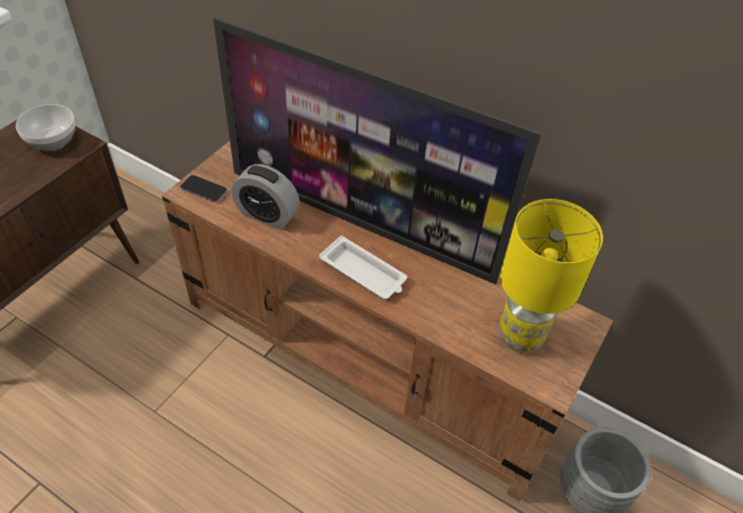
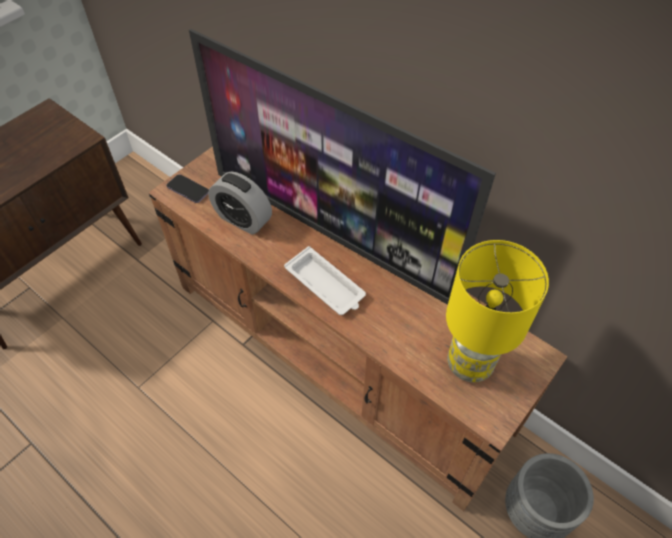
camera: 10 degrees right, 5 degrees up
bowl [16,104,75,151] -> none

